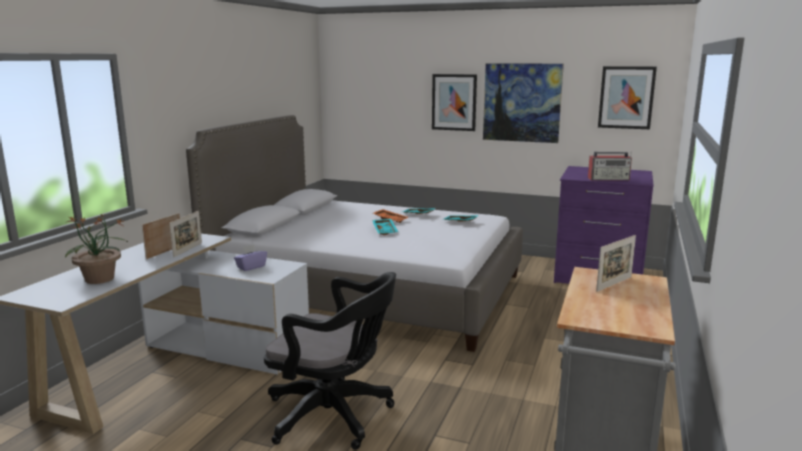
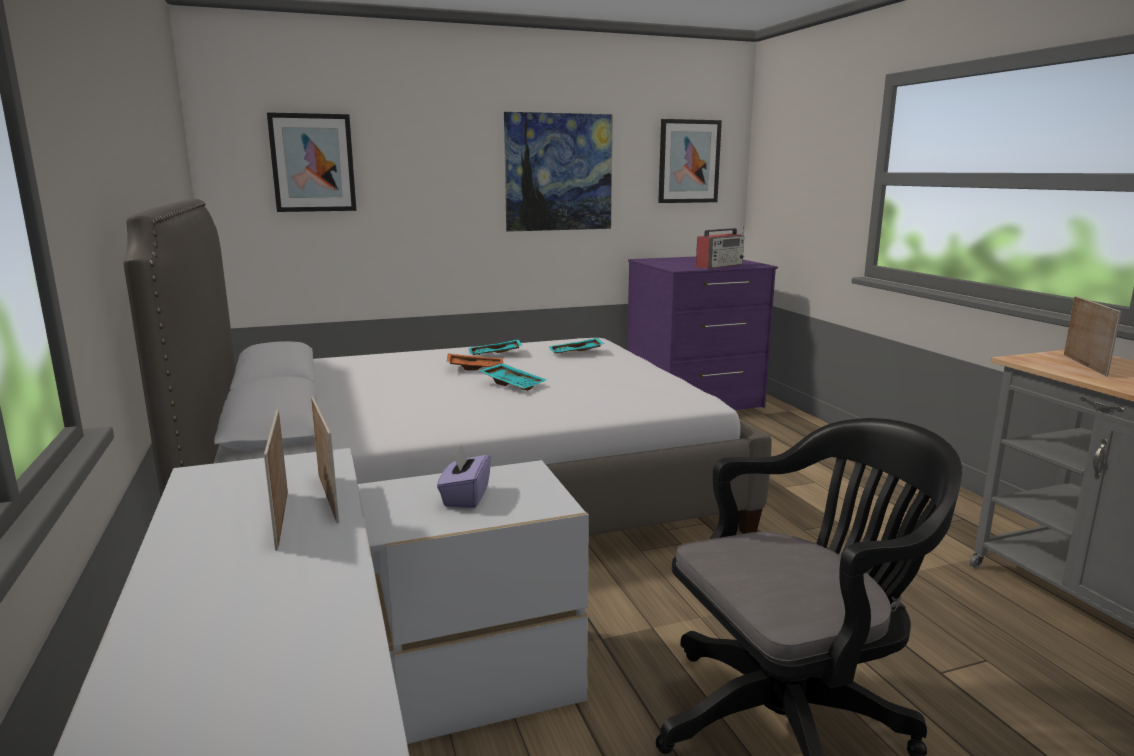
camera: 40 degrees left, 0 degrees up
potted plant [65,214,128,284] -> none
picture [432,74,477,131] -> picture moved to [267,112,357,212]

